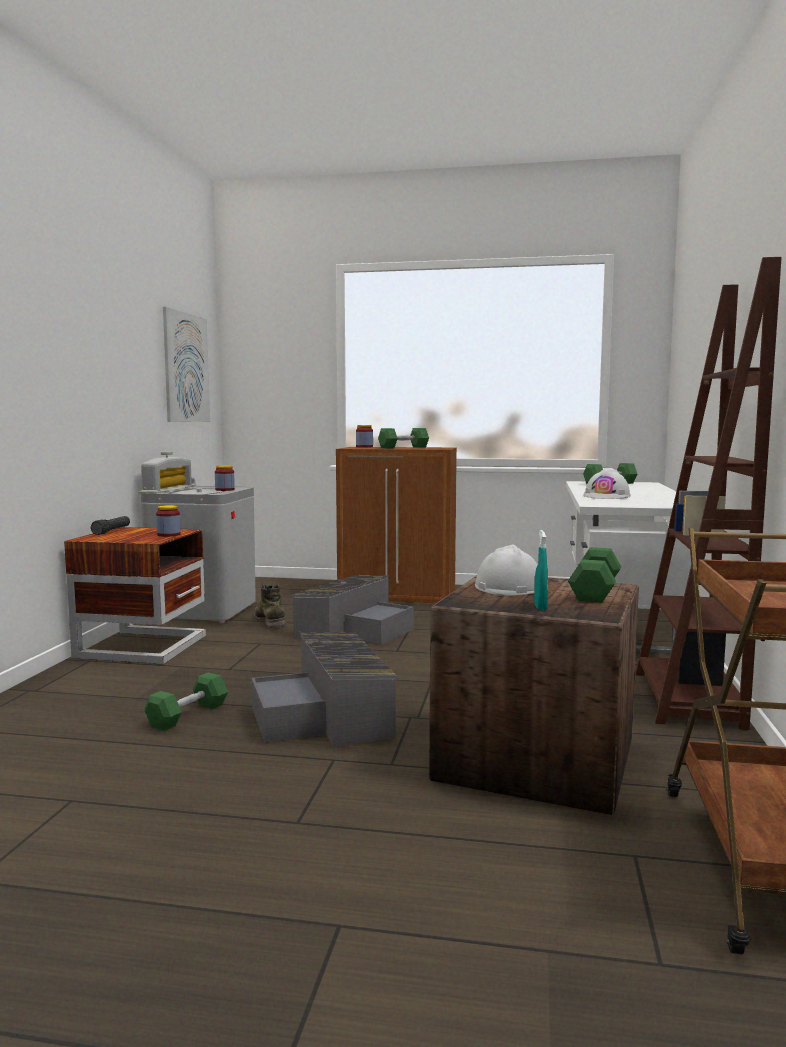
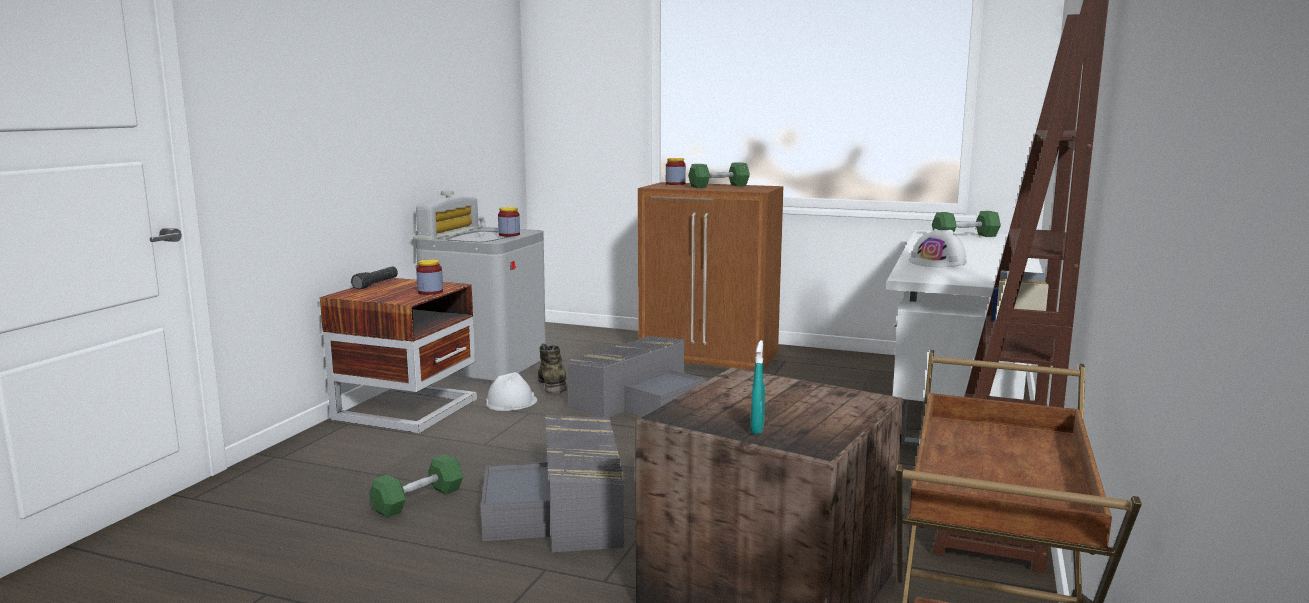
camera: 10 degrees right, 5 degrees up
picture [163,307,210,422] -> none
white hard hat [475,545,538,596] -> white hard hat moved to [486,372,537,411]
green dumbbell [568,547,621,603] -> none

